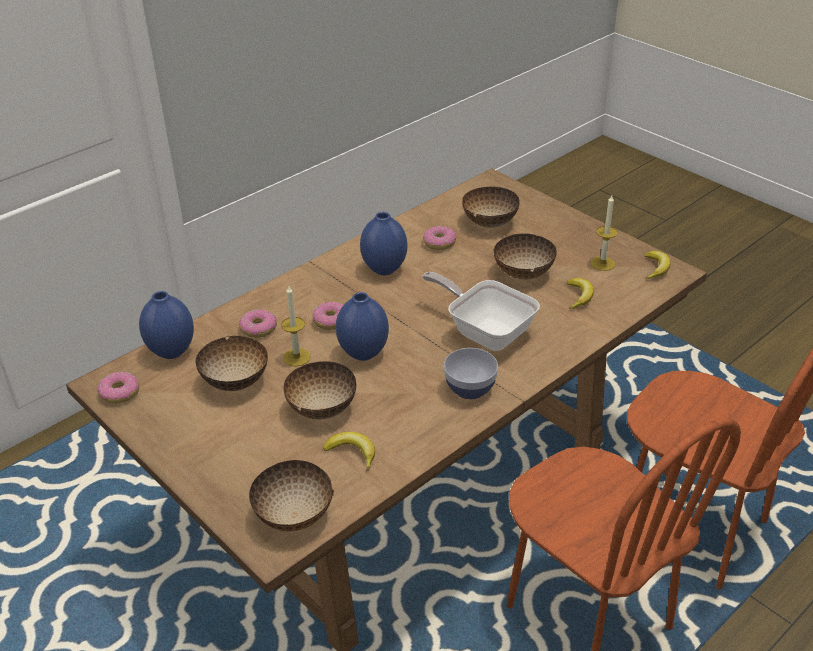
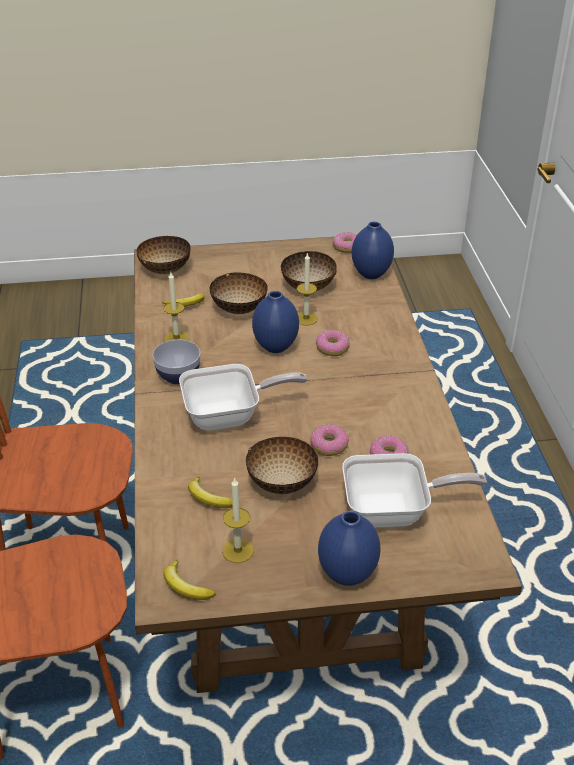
camera: 125 degrees right, 0 degrees up
donut [239,309,277,338] -> donut moved to [310,424,349,456]
blue vase [360,212,407,275] -> blue vase moved to [318,511,380,586]
bowl [462,187,520,228] -> frying pan [342,453,487,527]
none -> candle [163,272,189,342]

